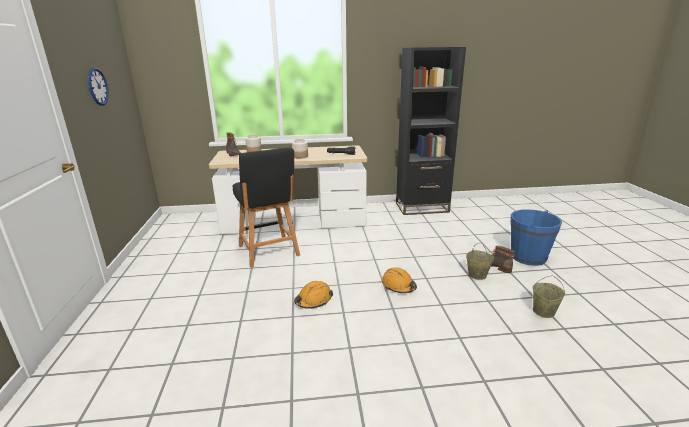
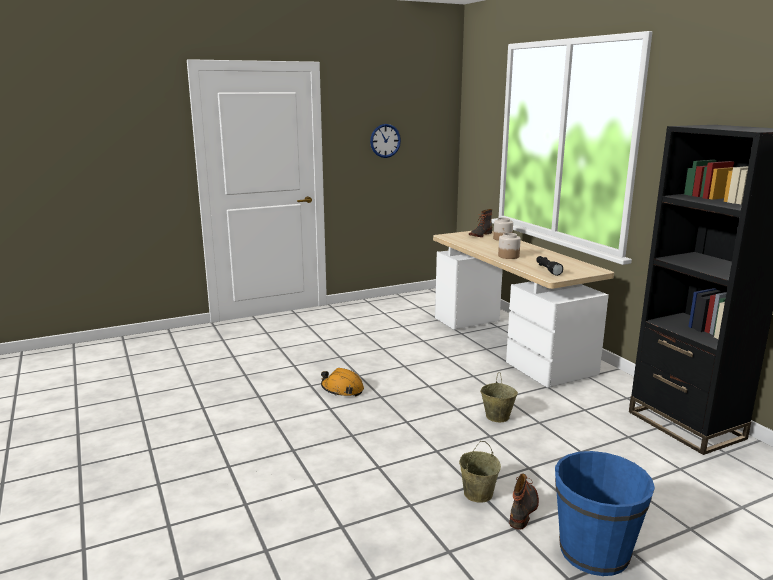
camera: 70 degrees right, 5 degrees down
black stool [233,147,300,268] -> none
orange hard hat [382,267,417,293] -> none
beige bucket [533,275,565,318] -> beige bucket moved to [480,372,518,422]

